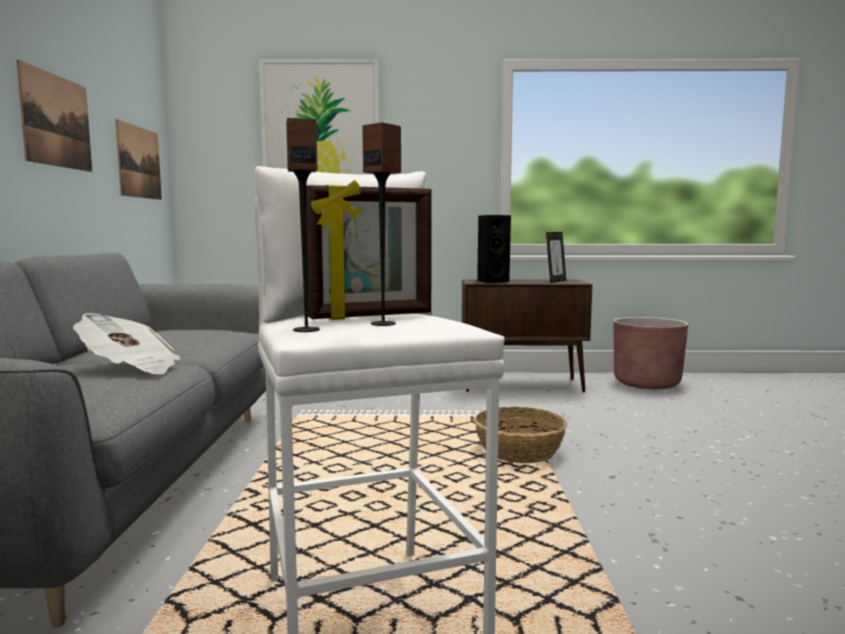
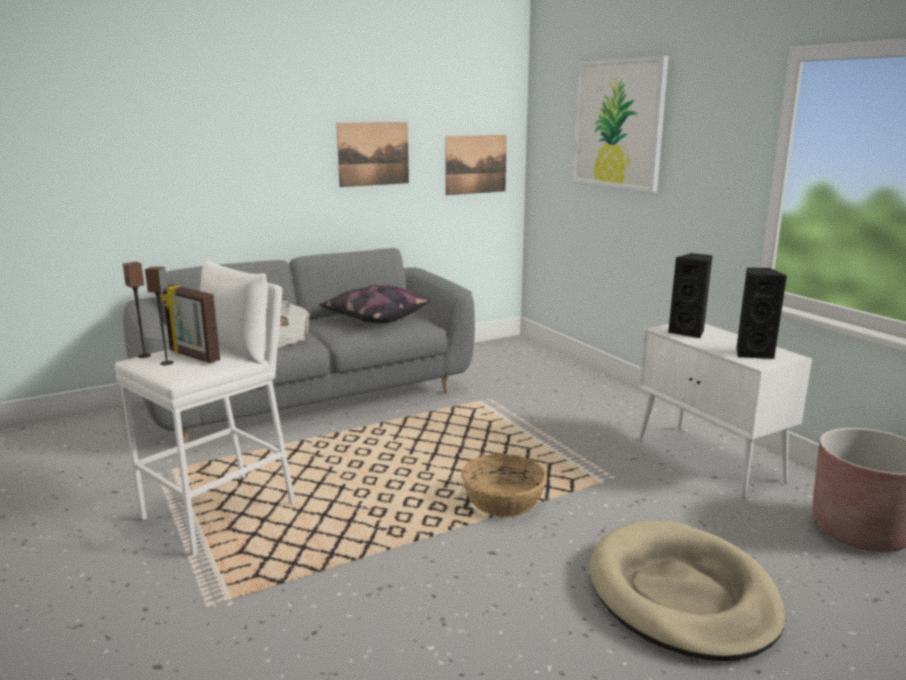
camera: 60 degrees right, 10 degrees up
brown cabinet [462,279,593,392] -> white cabinet [639,324,812,498]
picture frame [546,232,566,283] -> black speaker [737,268,787,359]
none -> pillow [319,284,430,323]
none -> beige dog bed [590,520,785,661]

